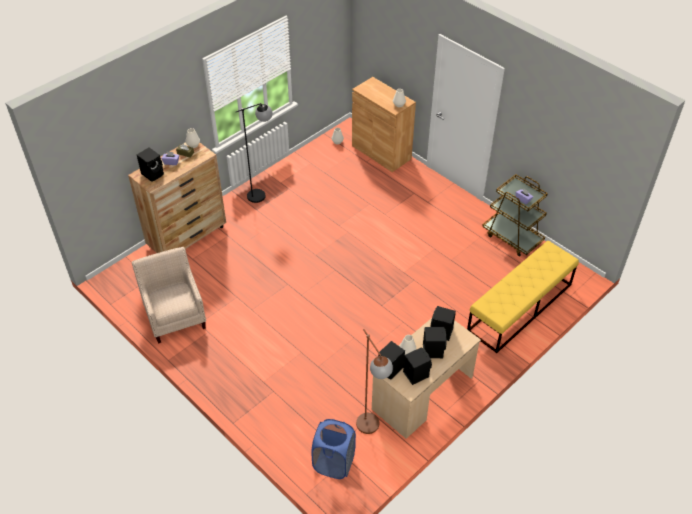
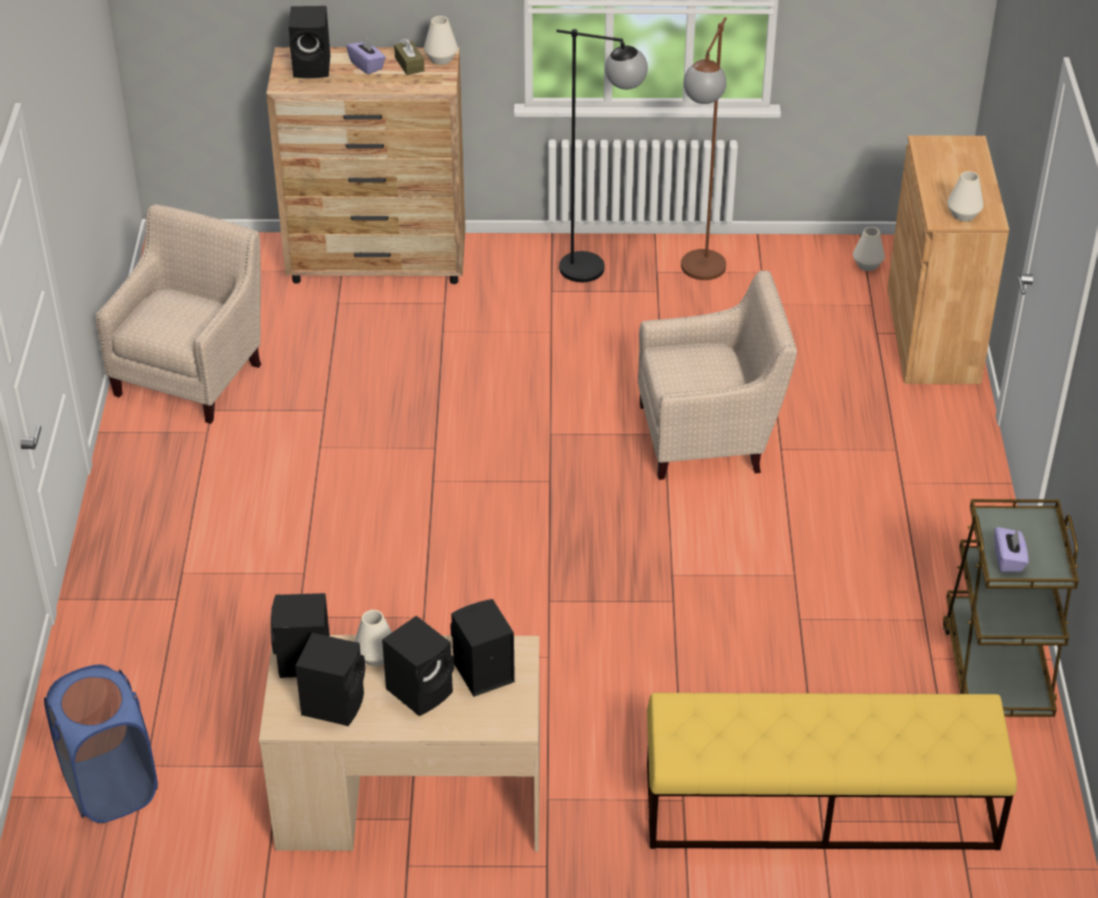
camera: 45 degrees right, 5 degrees down
brown floor lamp [356,329,393,434] -> brown floor lamp moved to [681,17,727,280]
none -> beige armchair [638,271,797,480]

